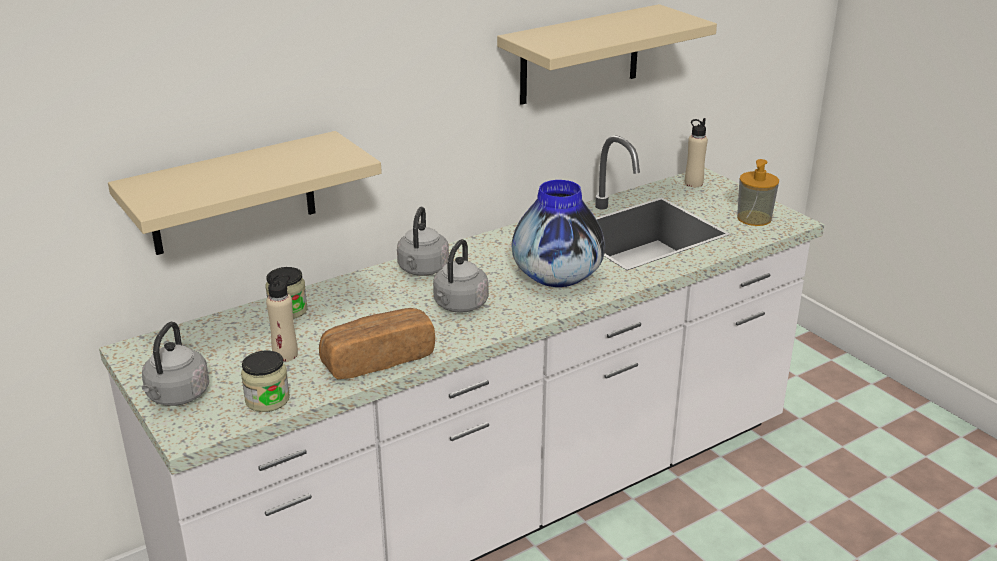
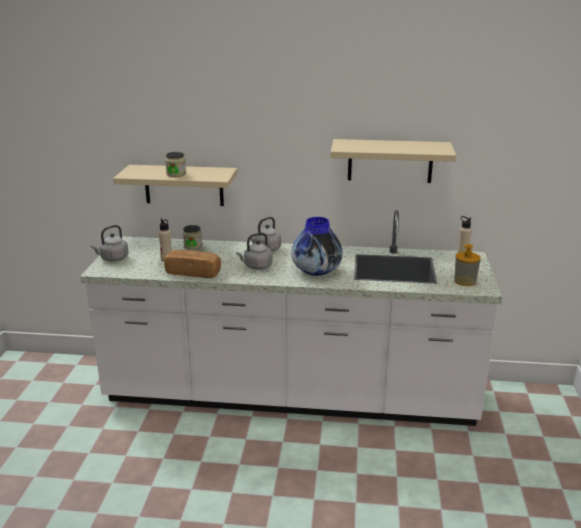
camera: 40 degrees right, 5 degrees down
jar [241,350,290,412] -> jar moved to [165,152,186,177]

